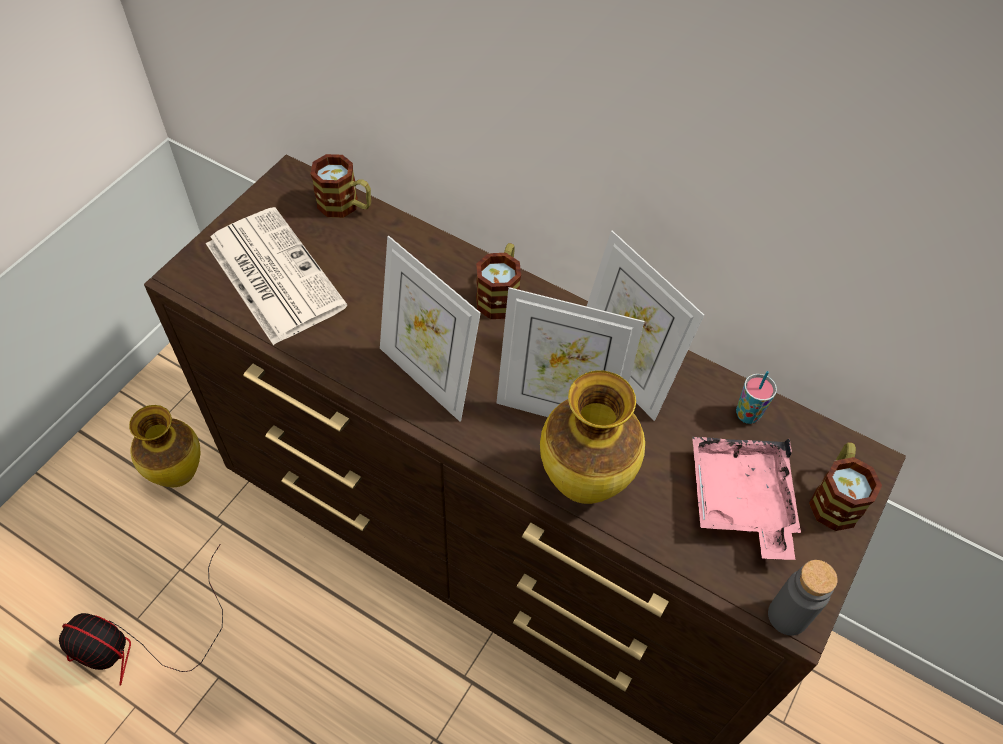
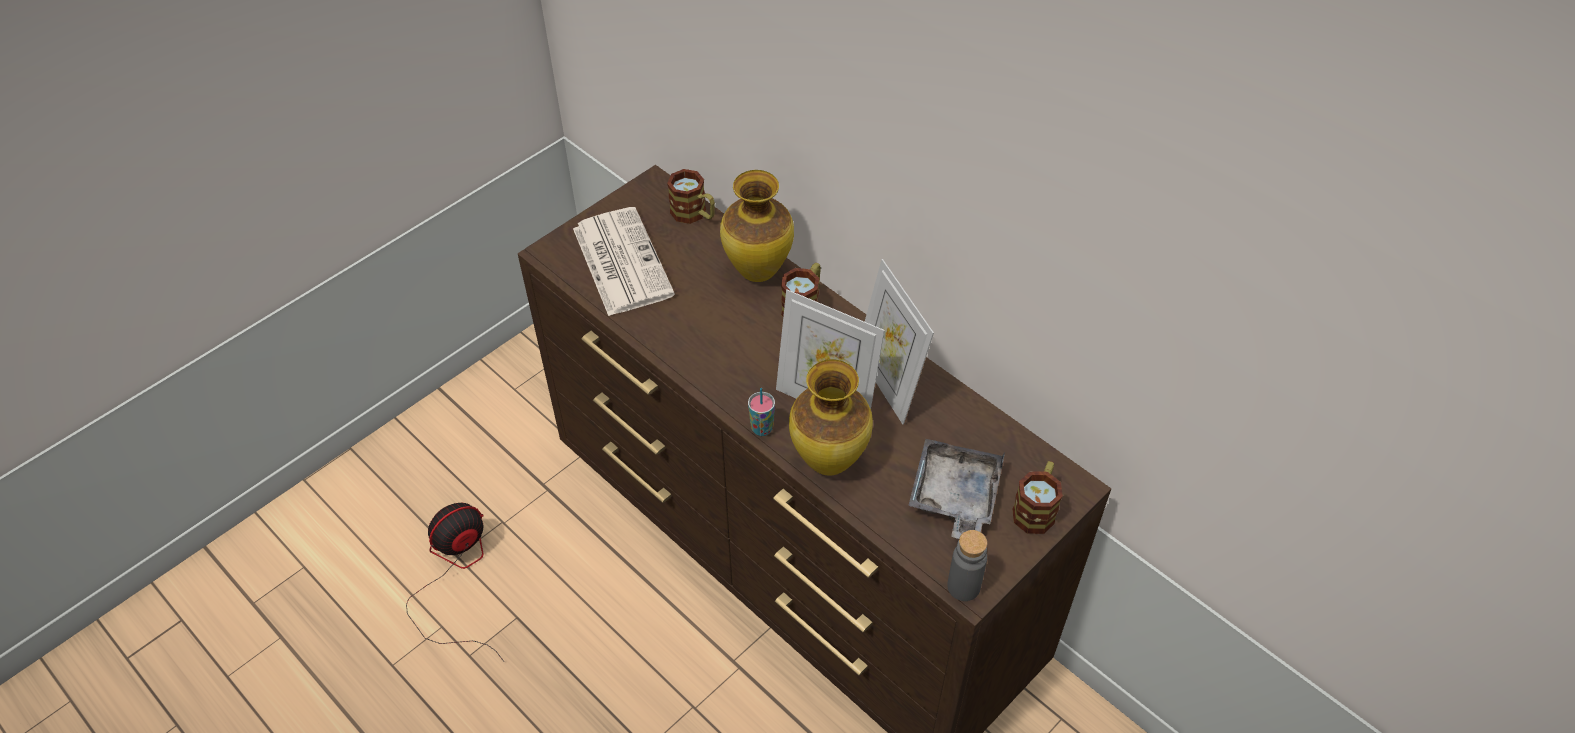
camera: 15 degrees right, 5 degrees down
fan [59,545,223,686] -> fan turned 105 degrees clockwise [406,503,504,662]
vase [129,405,200,487] -> vase moved to [720,170,794,282]
picture frame [380,236,481,422] -> none
pink tray [692,437,801,560] -> grey tray [908,439,1005,539]
cup [736,371,777,424] -> cup moved to [748,388,775,436]

